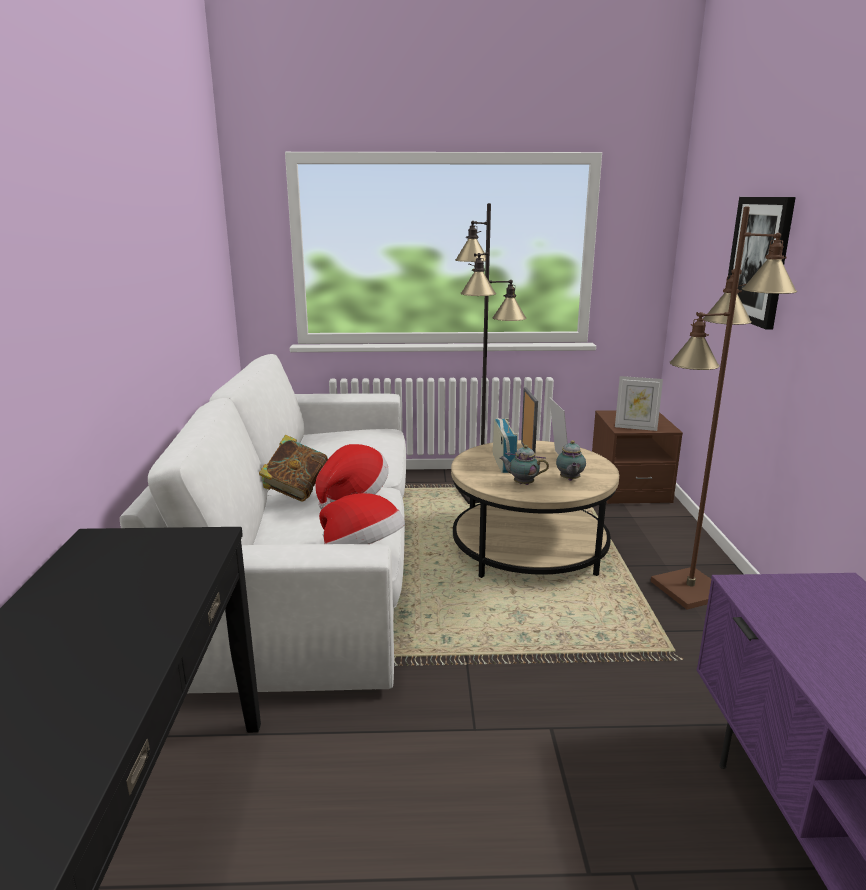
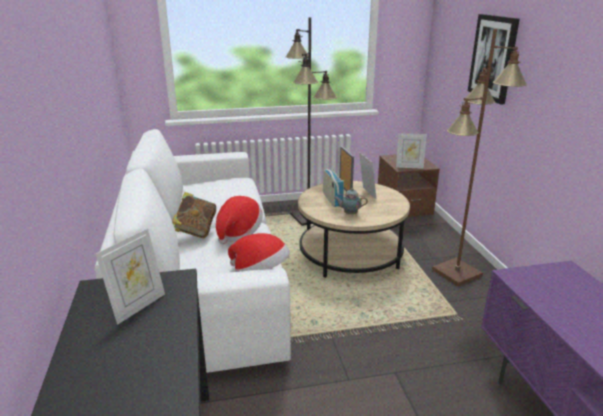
camera: 10 degrees left, 5 degrees up
teapot [556,440,586,481] -> none
none -> picture frame [96,228,165,325]

